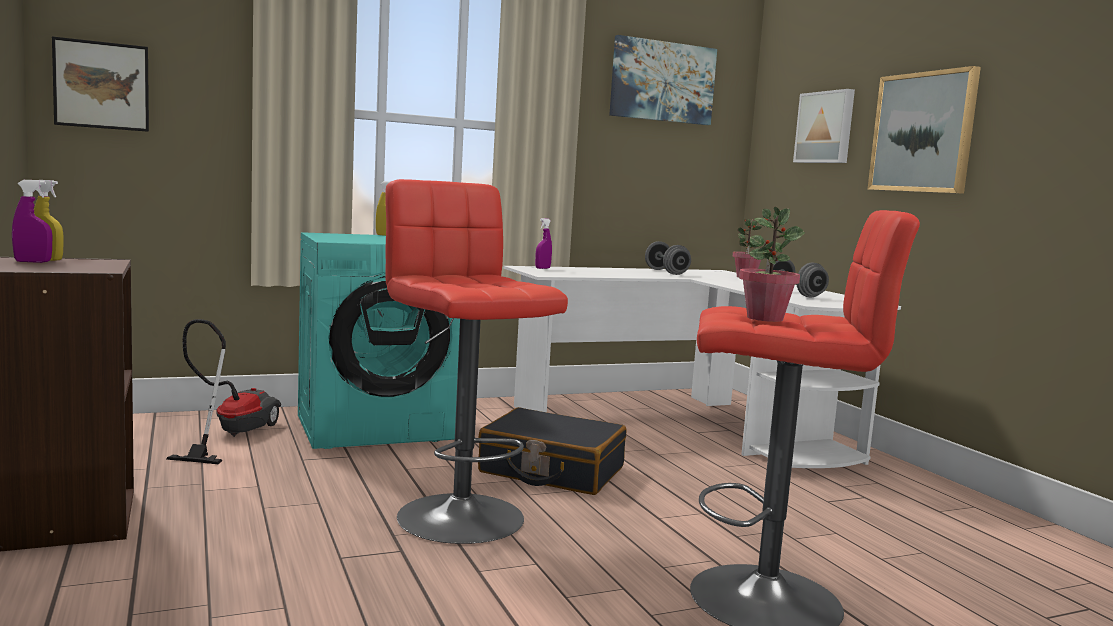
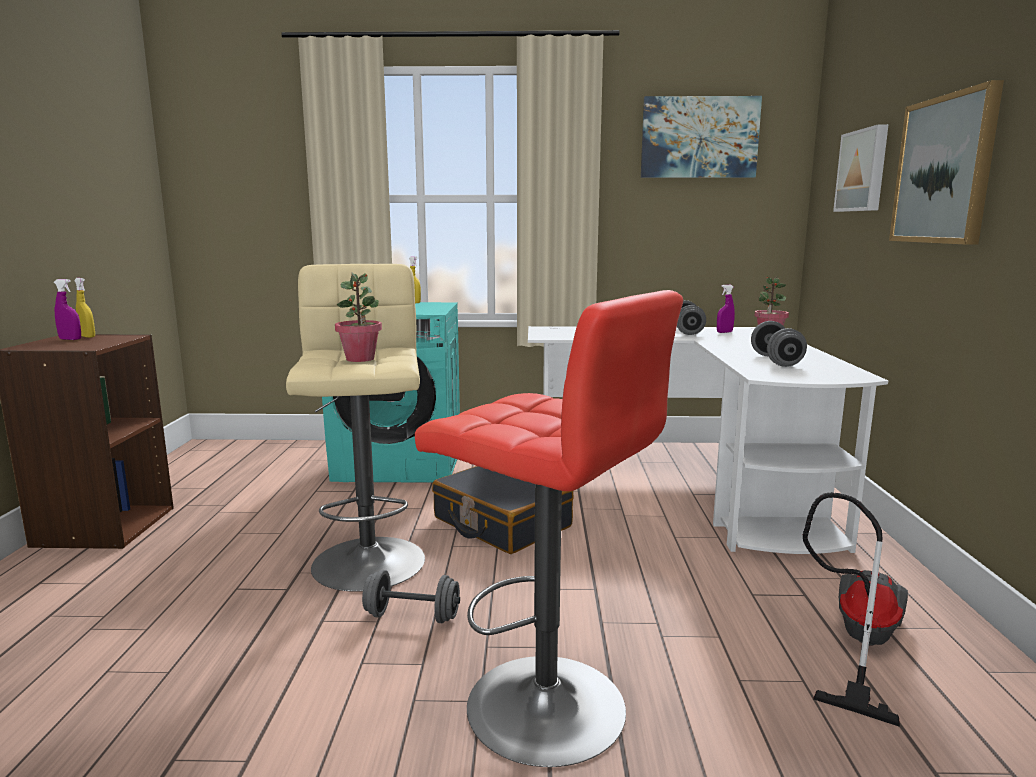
camera: 25 degrees right, 5 degrees up
picture [52,36,149,132] -> none
vacuum cleaner [166,319,281,464] -> vacuum cleaner moved to [803,492,908,727]
red stool [385,179,568,544] -> beige stool [286,264,425,592]
purple spray bottle [535,218,552,269] -> purple spray bottle moved to [717,285,735,333]
potted plant [739,207,805,322] -> potted plant moved to [335,272,382,362]
none -> grey dumbbell [362,570,460,623]

